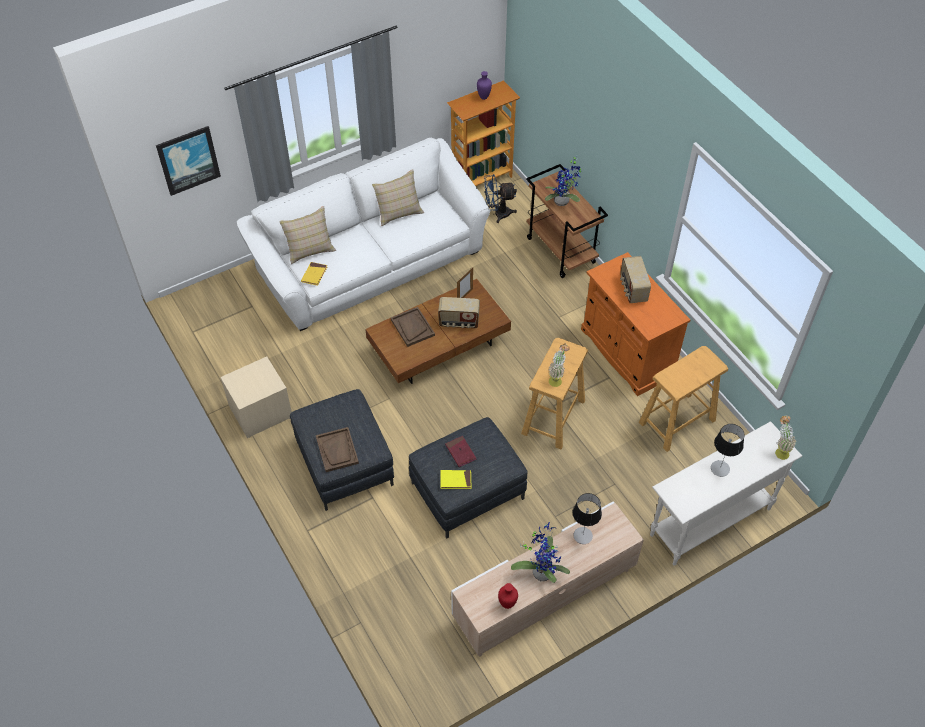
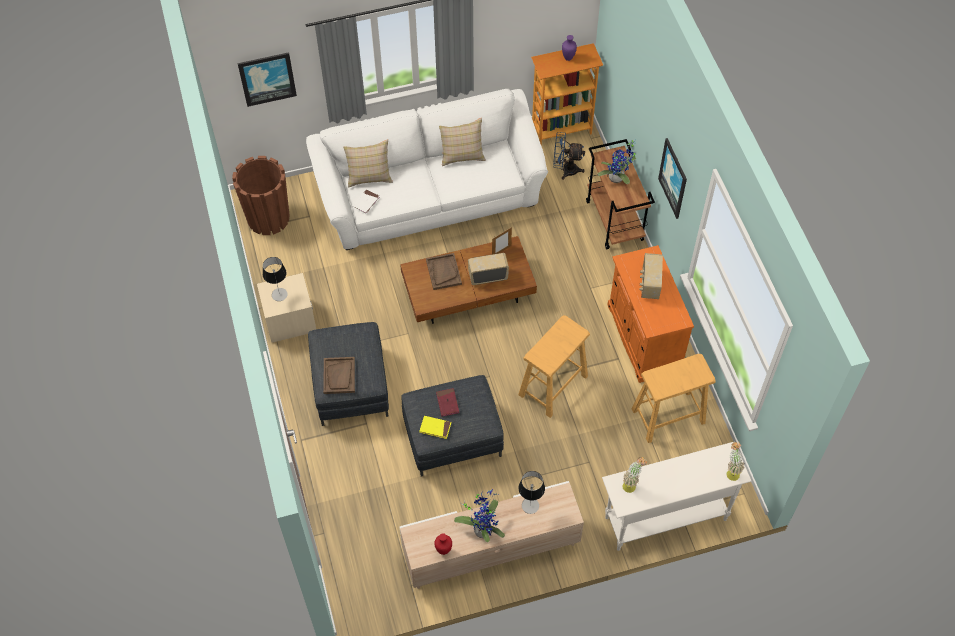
camera: 15 degrees right, 5 degrees up
yellow book [301,262,327,286] -> white book [352,189,380,214]
radio [438,297,480,328] -> radio turned 150 degrees clockwise [468,253,509,285]
potted plant [548,343,570,387] -> potted plant moved to [623,457,647,493]
table lamp [711,424,745,477] -> table lamp moved to [263,257,288,301]
none -> brown planter [232,156,290,235]
none -> picture [658,138,687,219]

